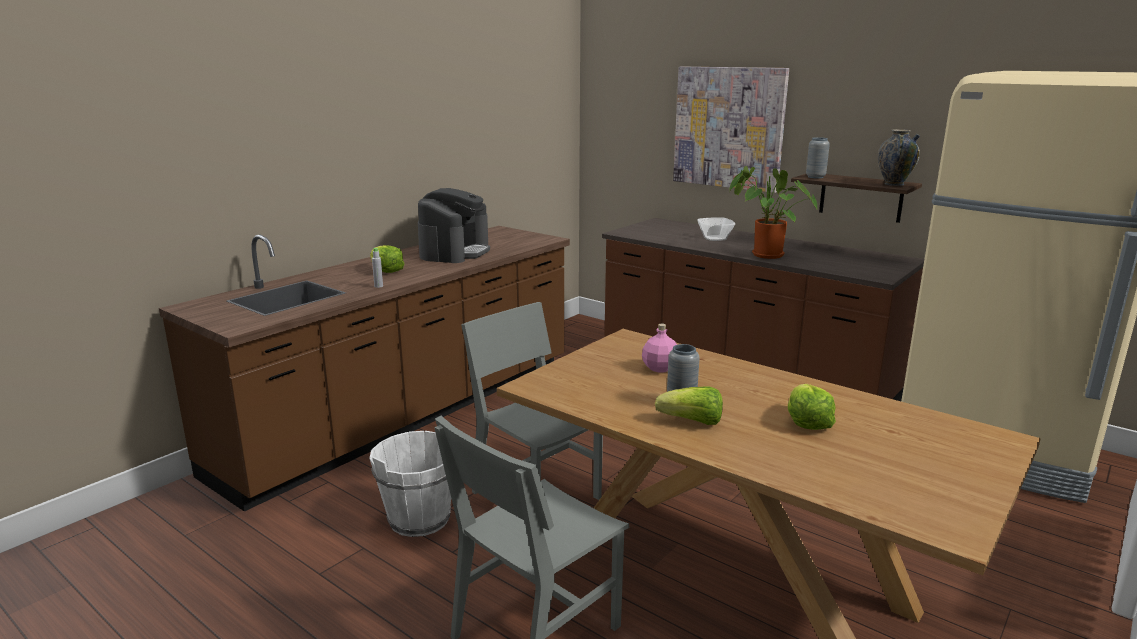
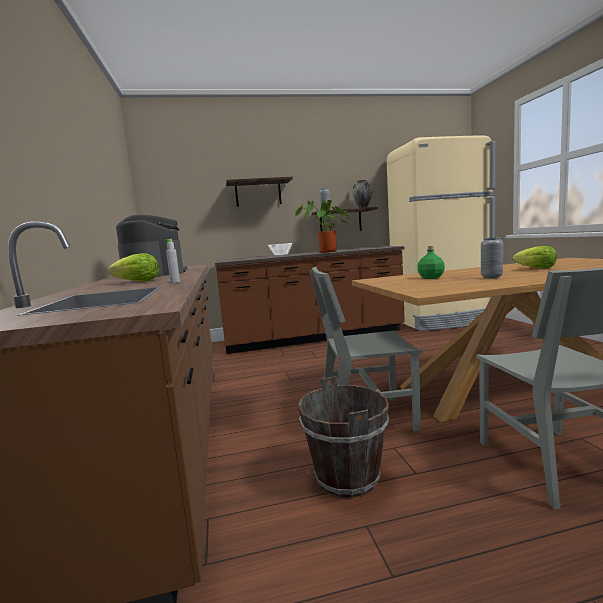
camera: 50 degrees left, 10 degrees down
white bucket [369,431,451,537] -> brown bucket [298,376,389,498]
pink bottle [642,324,677,372] -> green bottle [417,246,445,279]
lettuce [655,387,723,425] -> none
picture [673,67,789,193] -> shelf [226,177,293,207]

